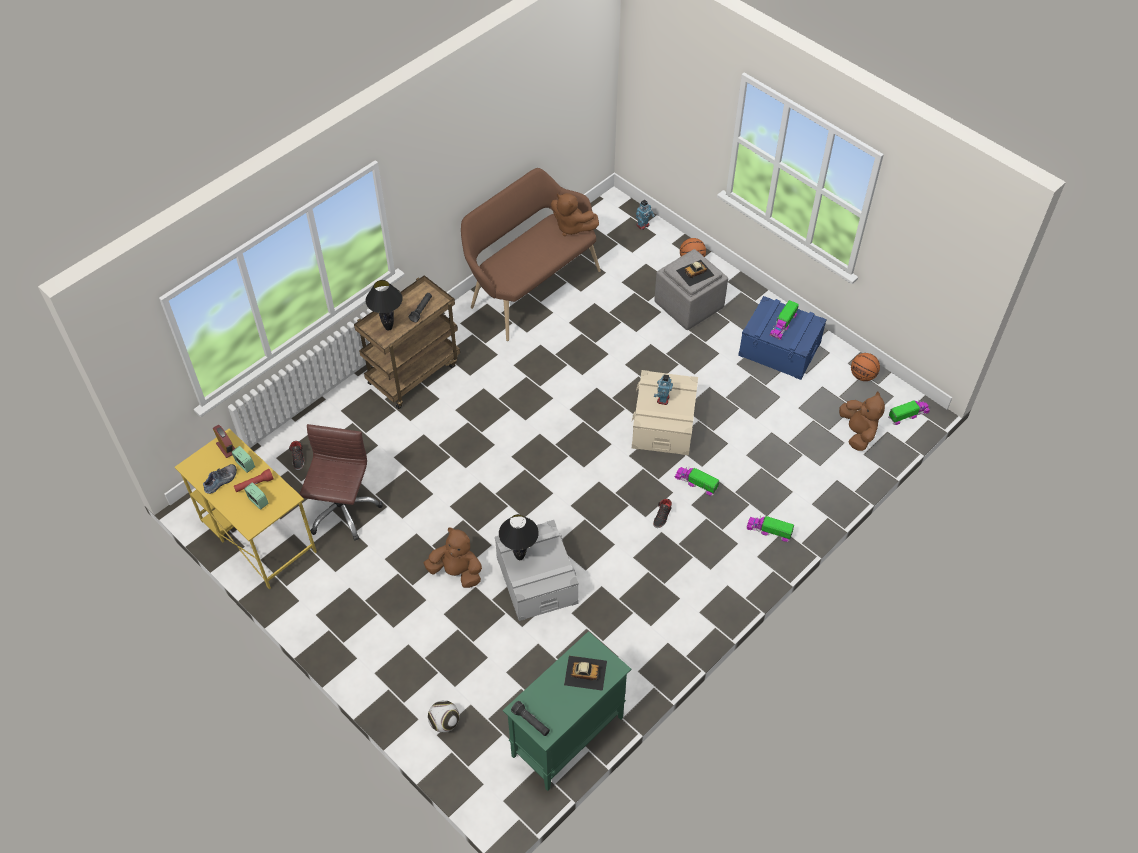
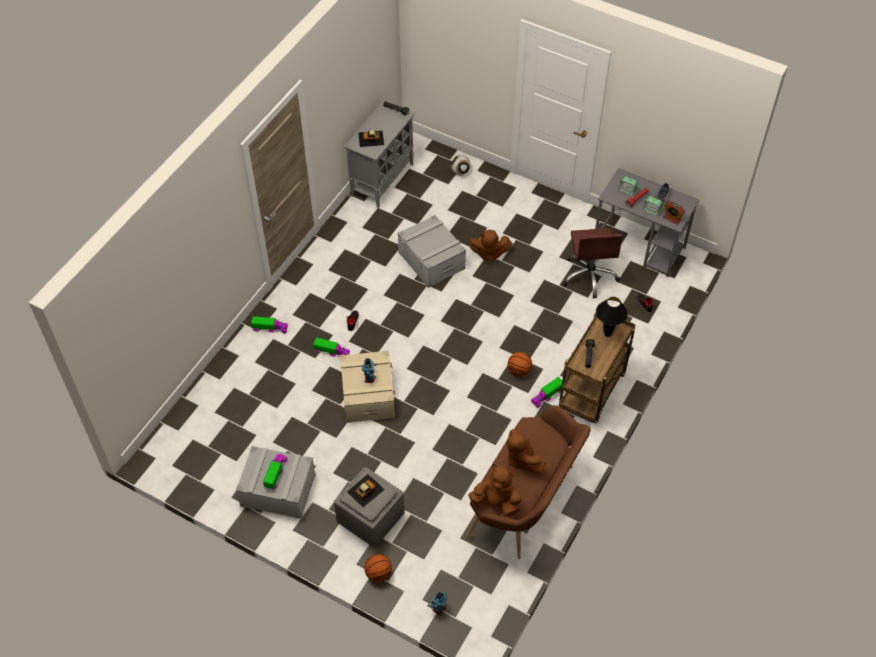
camera: 165 degrees right, 0 degrees up
yellow desk [175,429,317,589] -> grey desk [595,168,699,277]
black table lamp [499,514,539,560] -> none
green cabinet [503,631,631,791] -> grey cabinet [344,100,415,208]
blue storage box [738,296,827,380] -> grey storage box [236,446,316,519]
brown plush toy [839,392,885,451] -> brown plush toy moved to [507,429,545,473]
basketball [851,353,880,381] -> basketball moved to [508,352,532,377]
toy truck [888,400,930,425] -> toy truck moved to [531,377,562,408]

